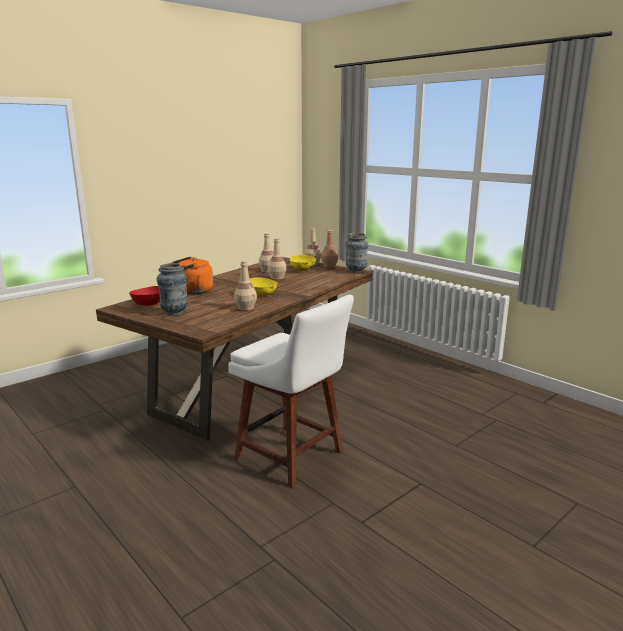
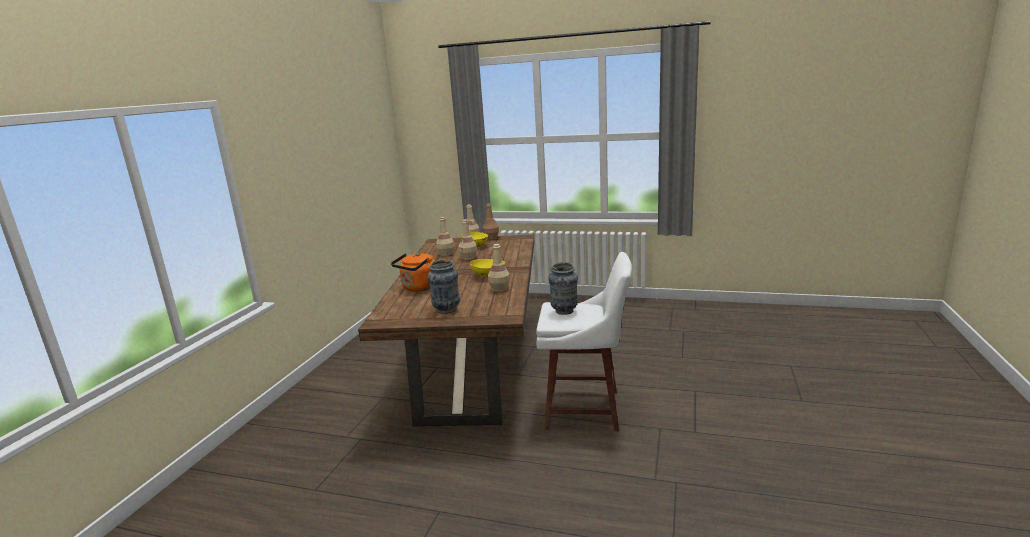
camera: 30 degrees left, 0 degrees up
red bowl [129,286,160,306] -> none
vase [346,233,368,273] -> vase moved to [548,262,578,315]

